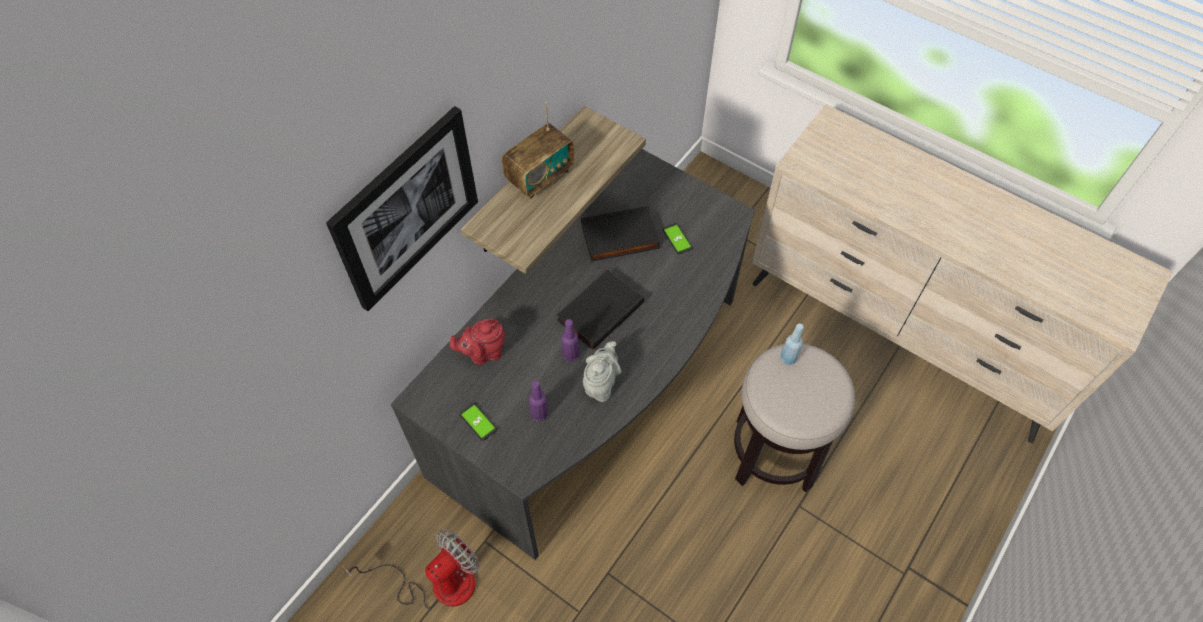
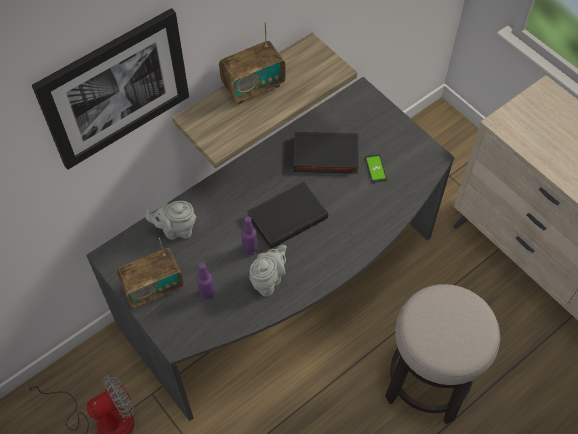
camera: 15 degrees right, 0 degrees up
red teapot [449,319,505,365] -> grey teapot [145,201,196,240]
phone [459,403,497,441] -> radio [117,238,184,308]
blue bottle [780,324,804,365] -> none

